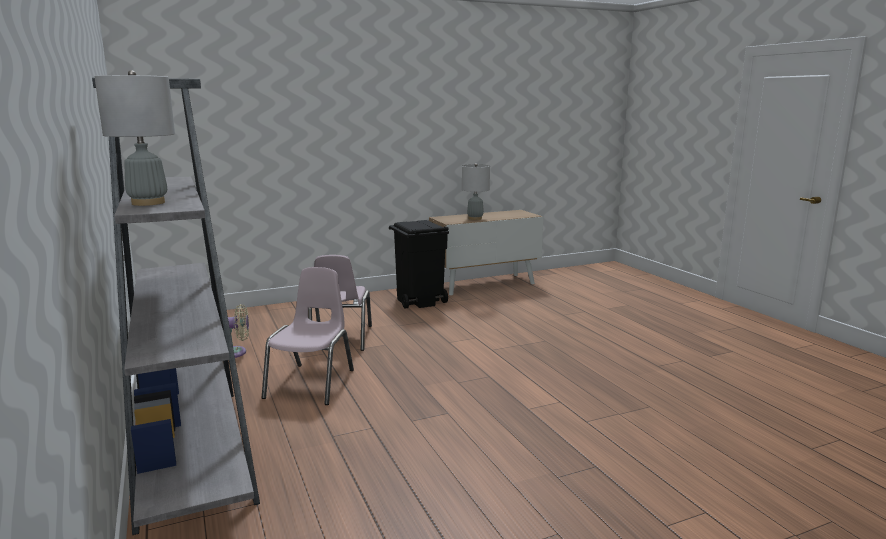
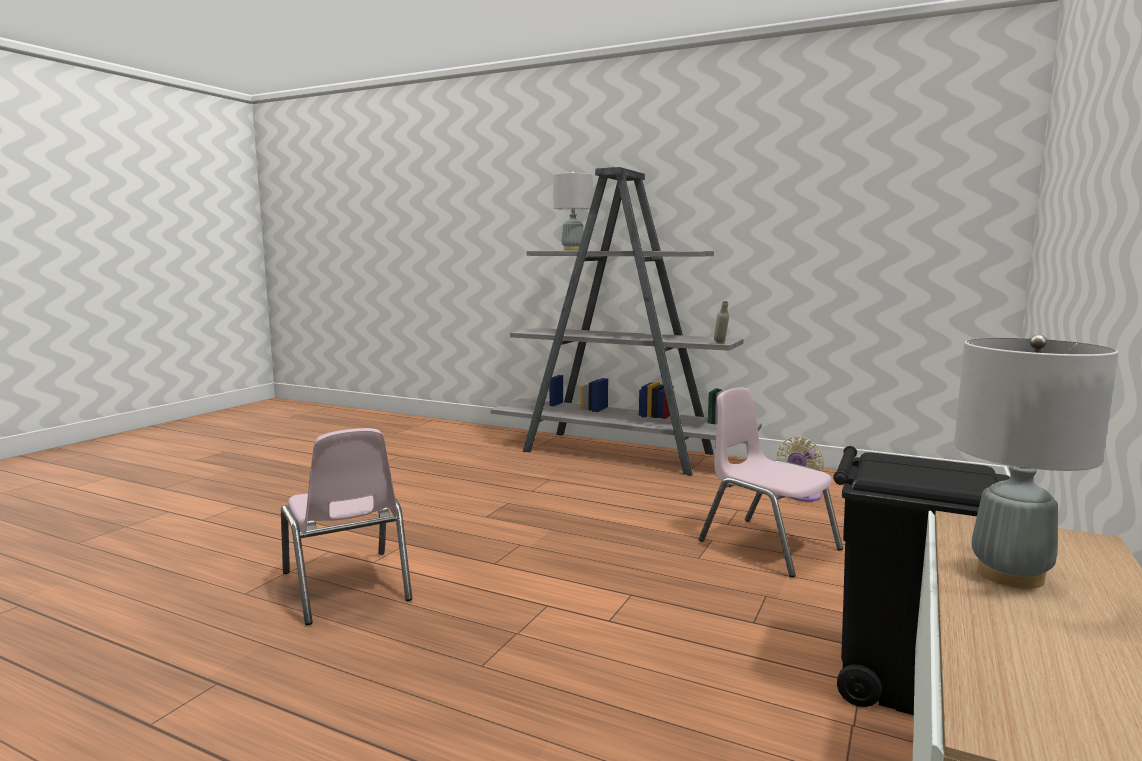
camera: 140 degrees right, 5 degrees down
pink chair [262,267,354,405] -> pink chair moved to [281,428,412,625]
none -> grey bottle [714,301,729,343]

